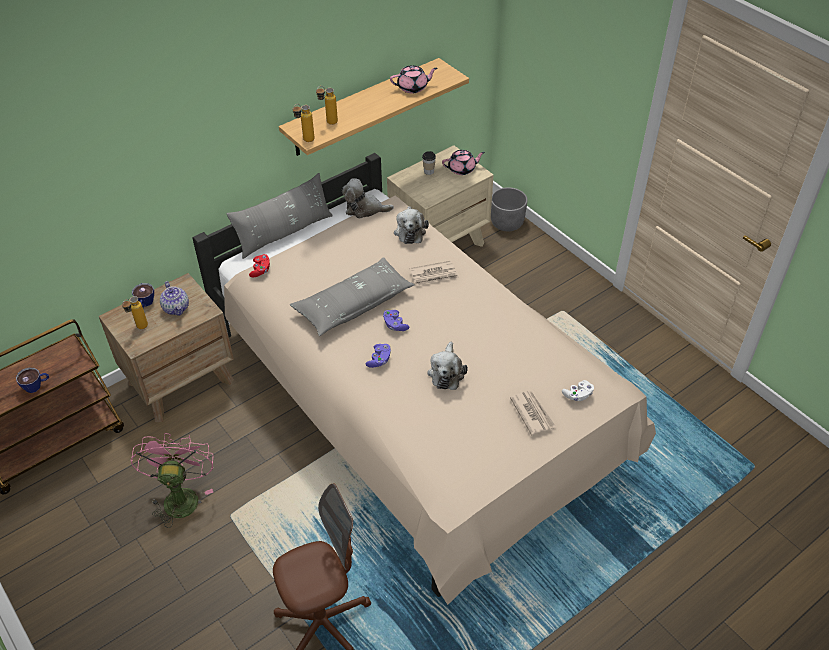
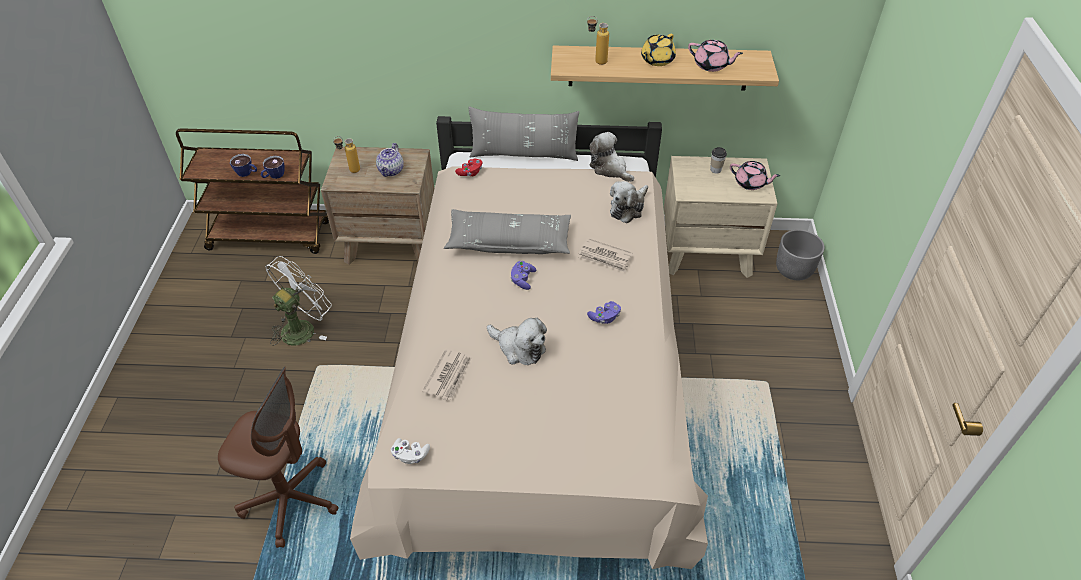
camera: 40 degrees right, 0 degrees up
pink fan [130,433,213,528] -> white fan [265,256,331,346]
cup [132,283,154,308] -> cup moved to [261,156,285,179]
bottle [293,104,314,142] -> none
purple game controller [366,344,391,368] -> purple game controller moved to [587,301,621,324]
plush toy [427,341,468,390] -> plush toy turned 105 degrees counterclockwise [487,318,547,365]
newspaper [510,391,556,435] -> newspaper moved to [422,349,471,400]
white game controller [562,380,594,401] -> white game controller moved to [391,438,430,464]
none -> yellow teapot [641,34,676,66]

